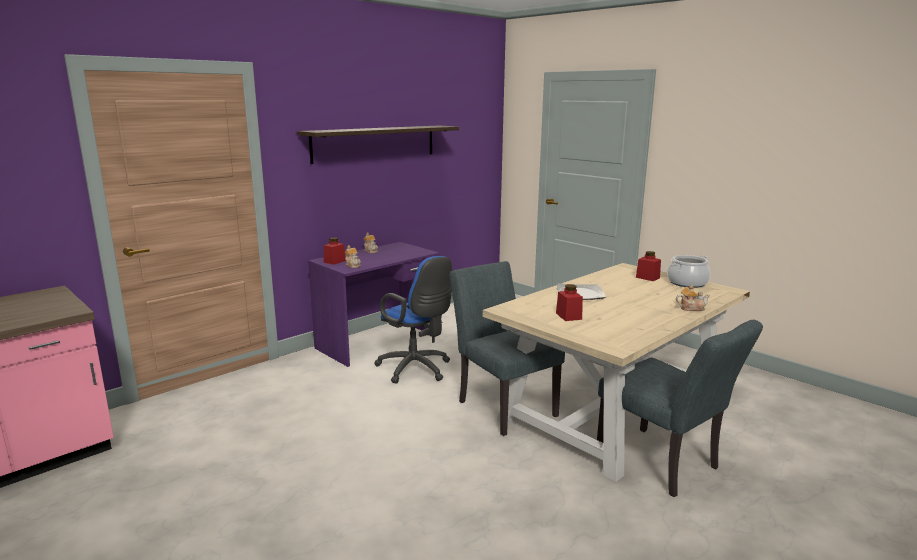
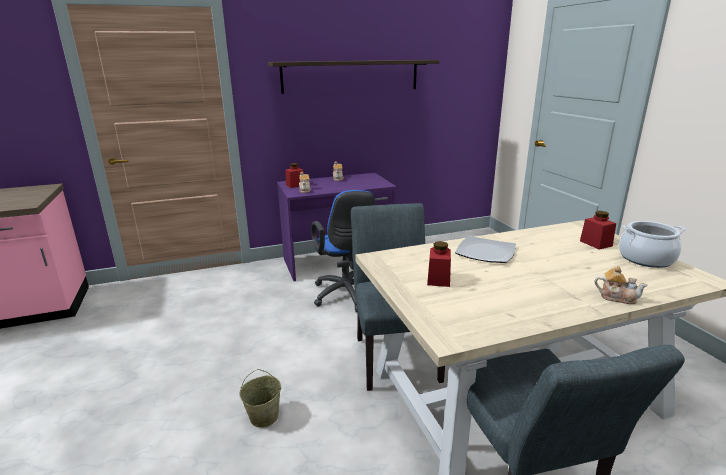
camera: 25 degrees right, 5 degrees up
none -> beige bucket [240,369,281,428]

